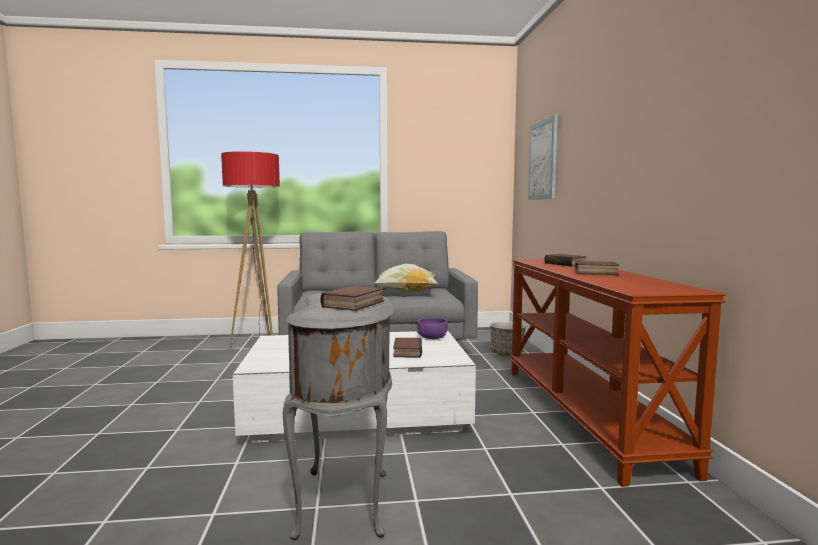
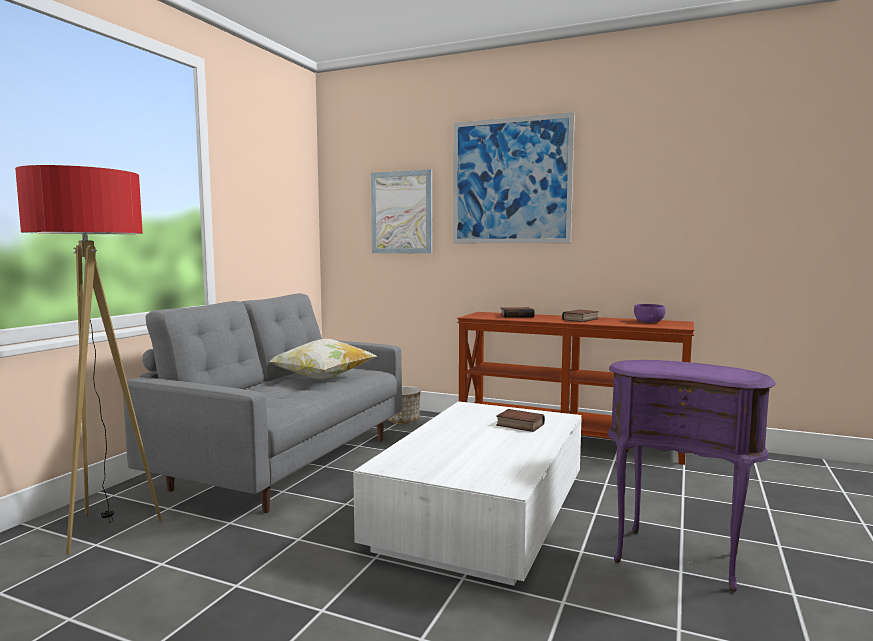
camera: 60 degrees left, 0 degrees up
grey side table [283,293,395,540] -> purple side table [608,360,776,592]
book [320,285,384,311] -> none
purple bowl [417,317,448,339] -> purple bowl moved to [634,304,665,323]
none -> picture [453,112,575,243]

